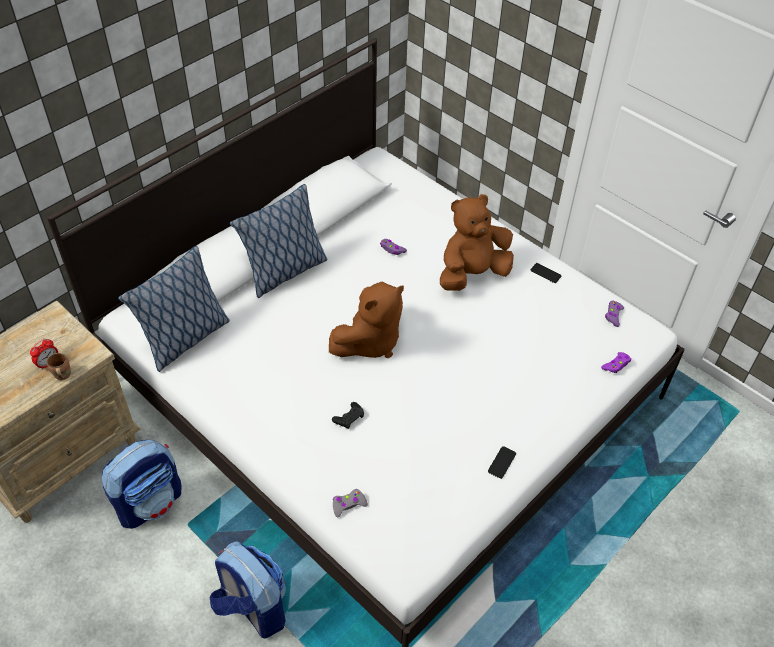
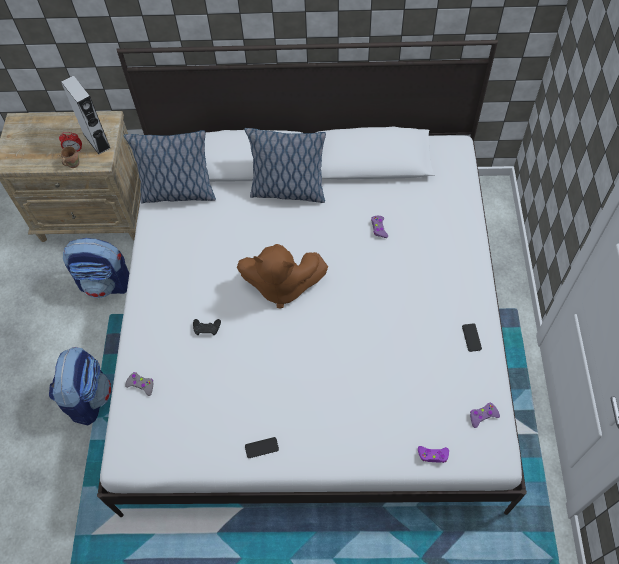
camera: 50 degrees right, 10 degrees up
brown plush toy [440,194,514,291] -> none
none -> grey speaker [61,75,111,154]

